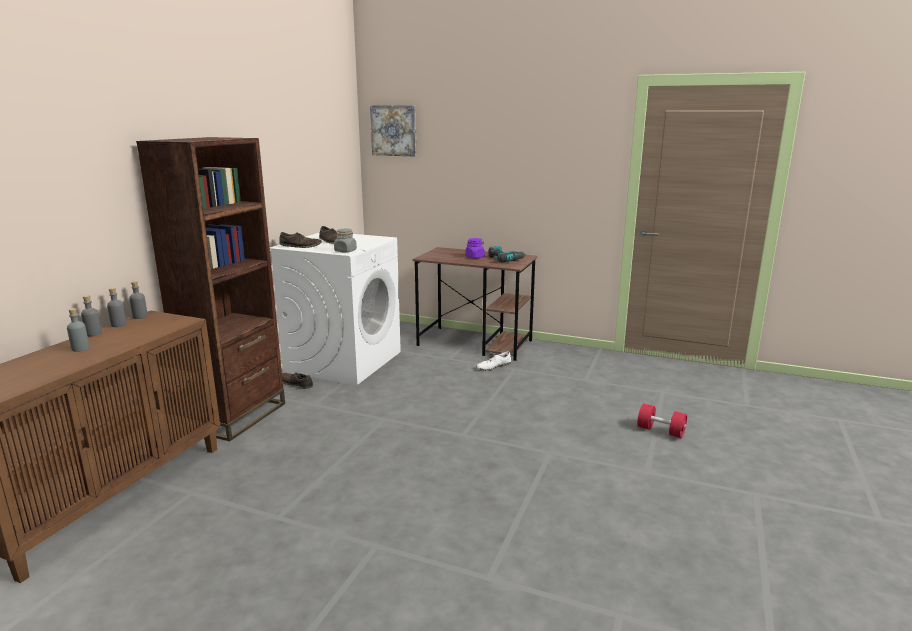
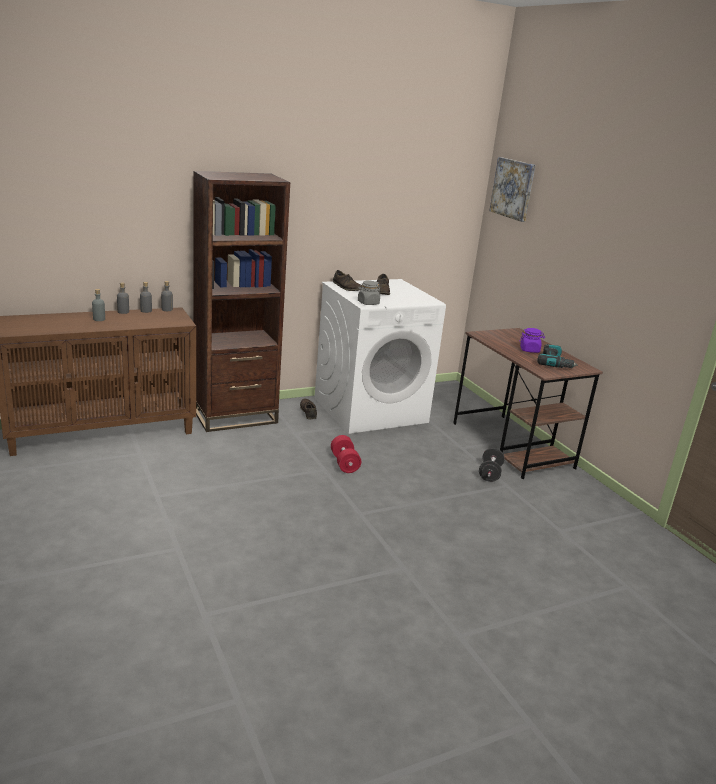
camera: 40 degrees right, 5 degrees up
white shoe [476,352,511,371] -> black dumbbell [479,448,505,482]
red dumbbell [637,404,687,438] -> red dumbbell moved to [331,435,361,473]

